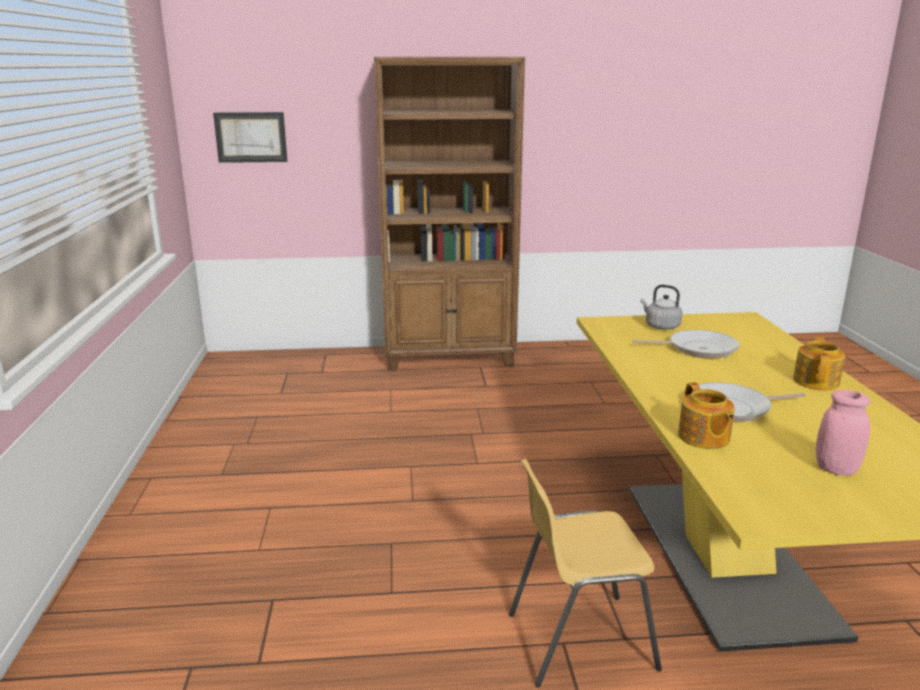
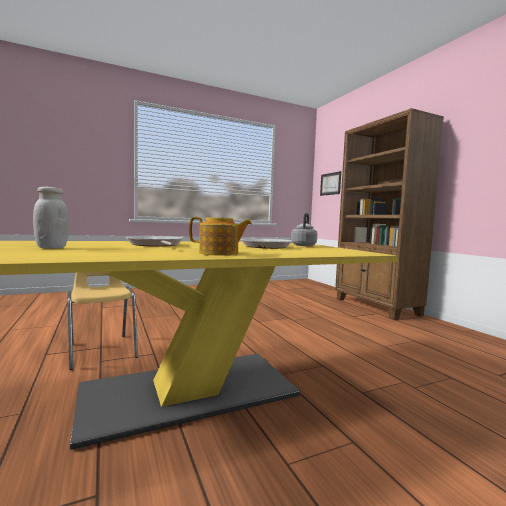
camera: 70 degrees right, 15 degrees down
teapot [678,382,735,449] -> none
pink jar [816,390,870,476] -> white jar [33,186,69,248]

